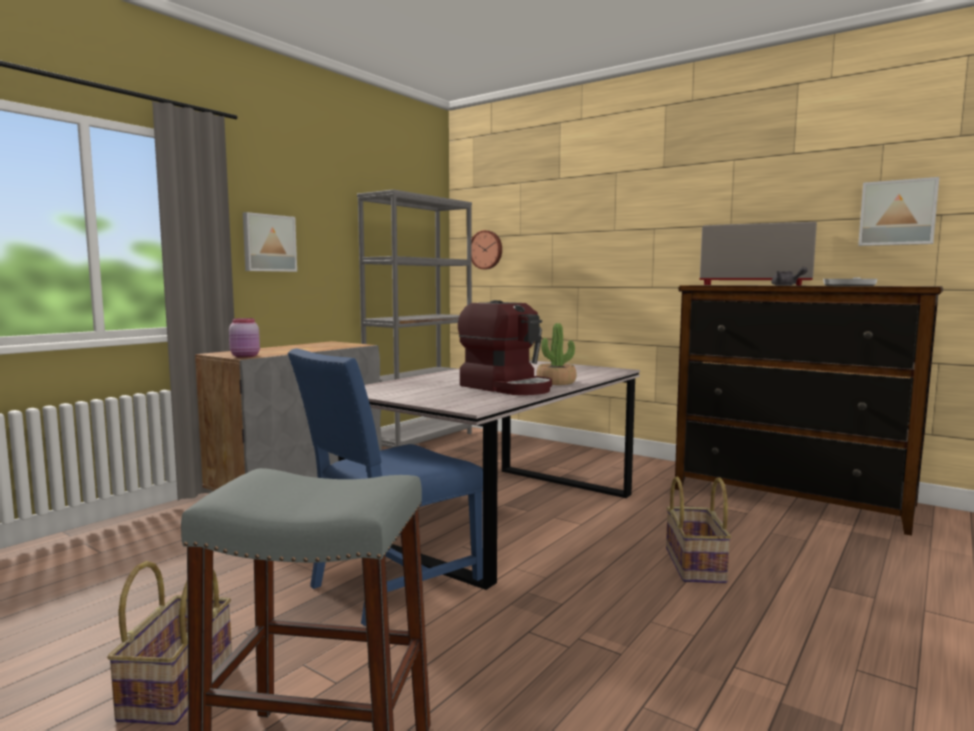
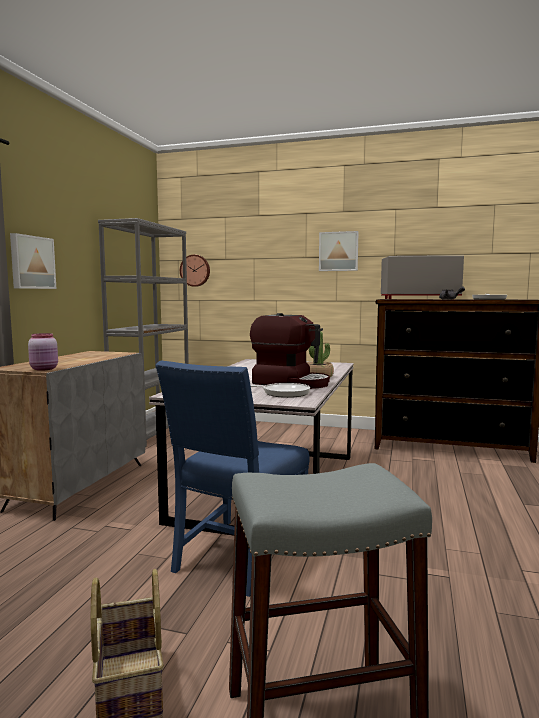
camera: 20 degrees left, 0 degrees up
basket [666,476,731,583] -> none
picture [858,177,939,246] -> picture moved to [319,231,358,271]
none -> frying pan [251,383,310,398]

